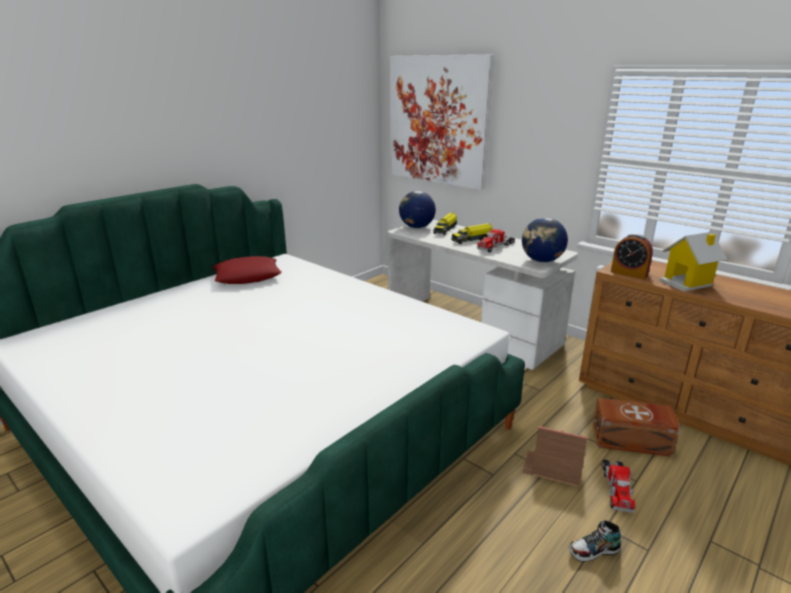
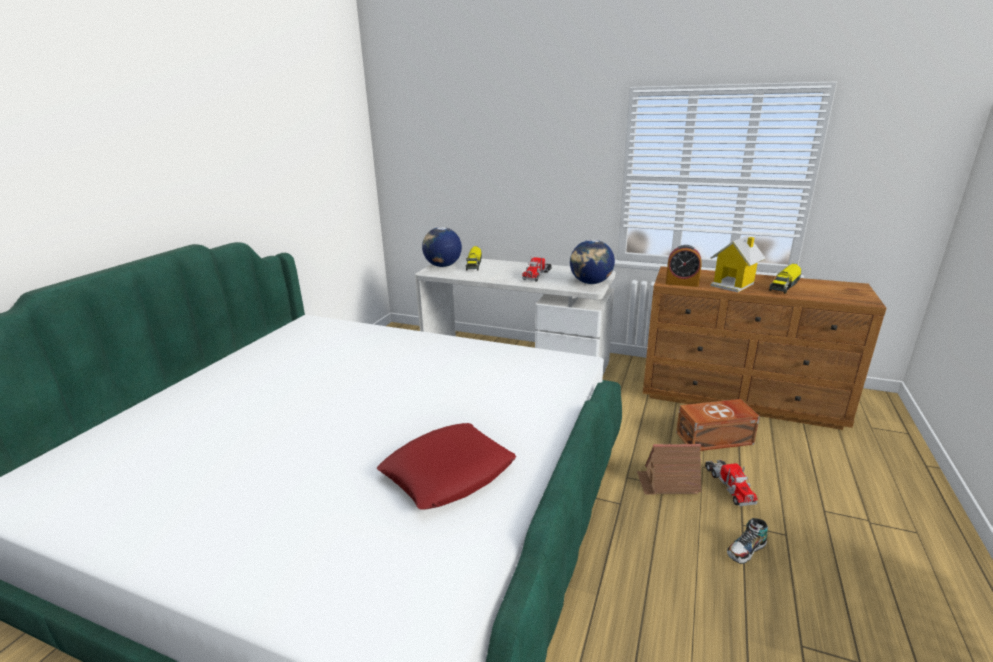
camera: 20 degrees left, 0 degrees up
red pillow [213,256,282,284] -> red pillow moved to [377,423,516,510]
picture [390,55,494,190] -> none
toy truck [451,223,493,244] -> toy truck moved to [769,263,801,294]

